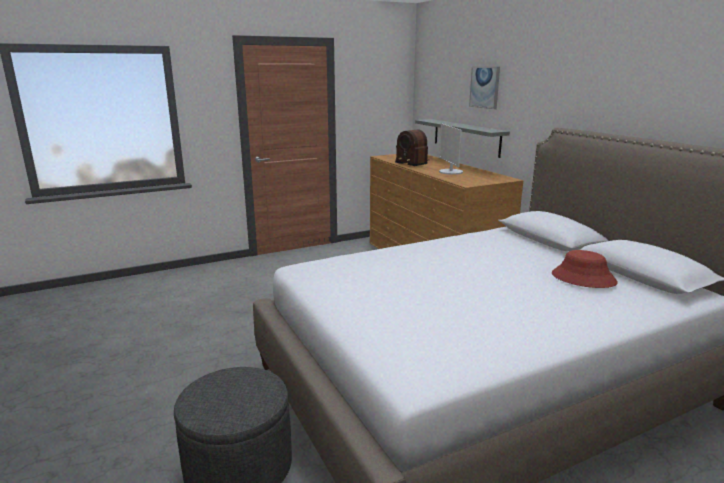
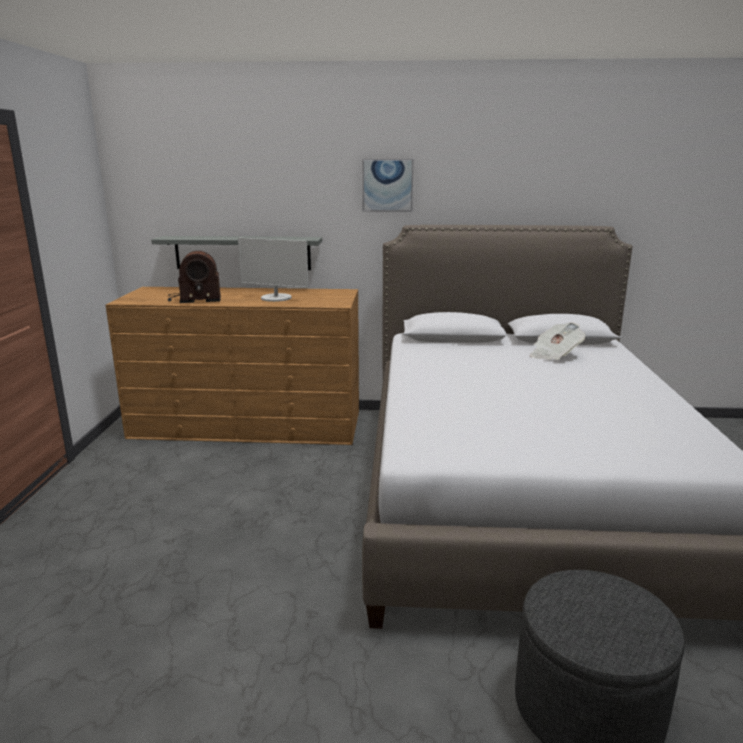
camera: 60 degrees left, 0 degrees up
picture [469,67,500,109] -> picture moved to [362,159,413,212]
red hat [552,250,618,288] -> newspaper [530,323,586,360]

